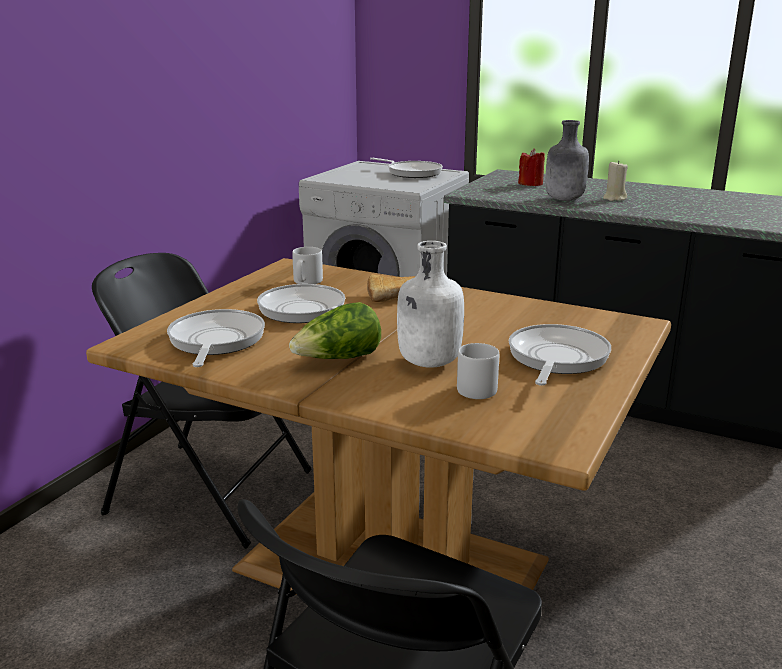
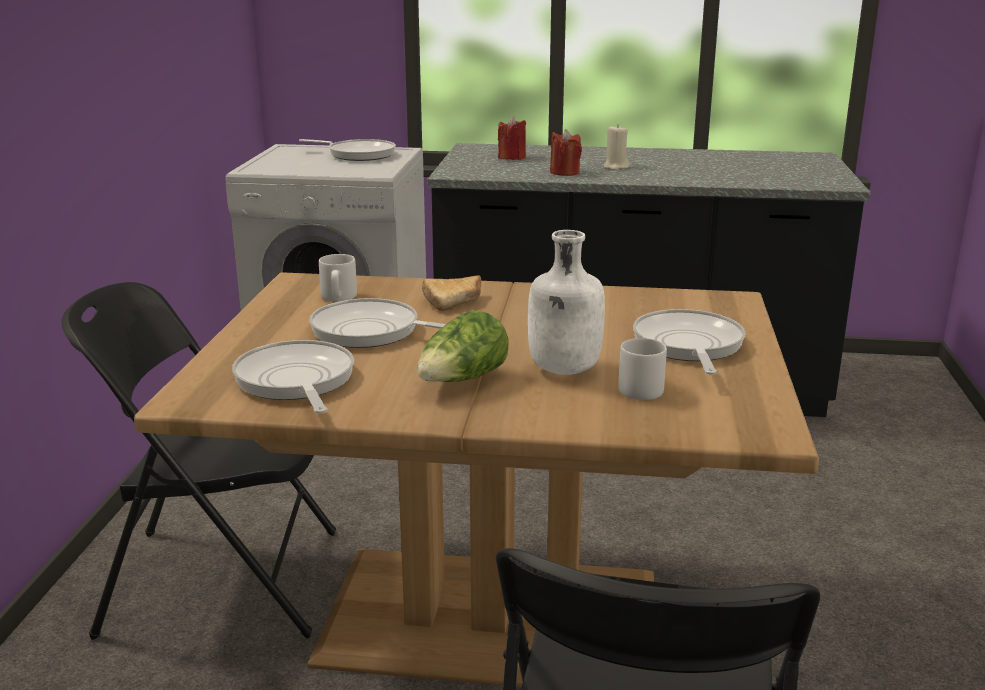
camera: 20 degrees left, 0 degrees up
grey bottle [546,120,589,201] -> red candle [550,129,582,176]

